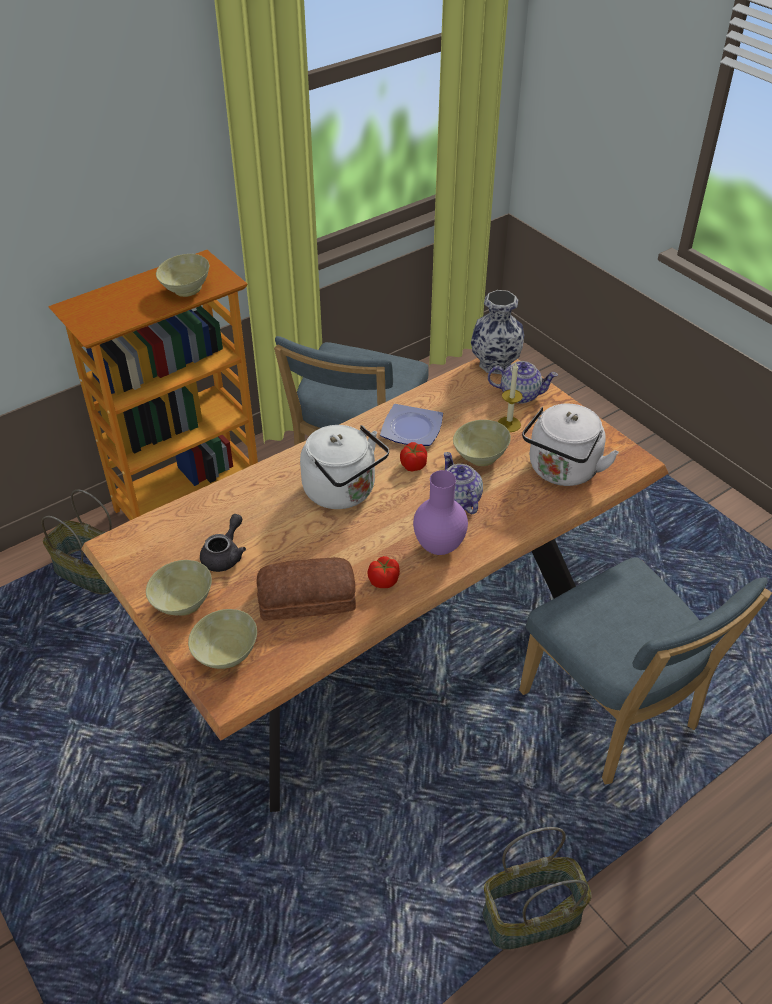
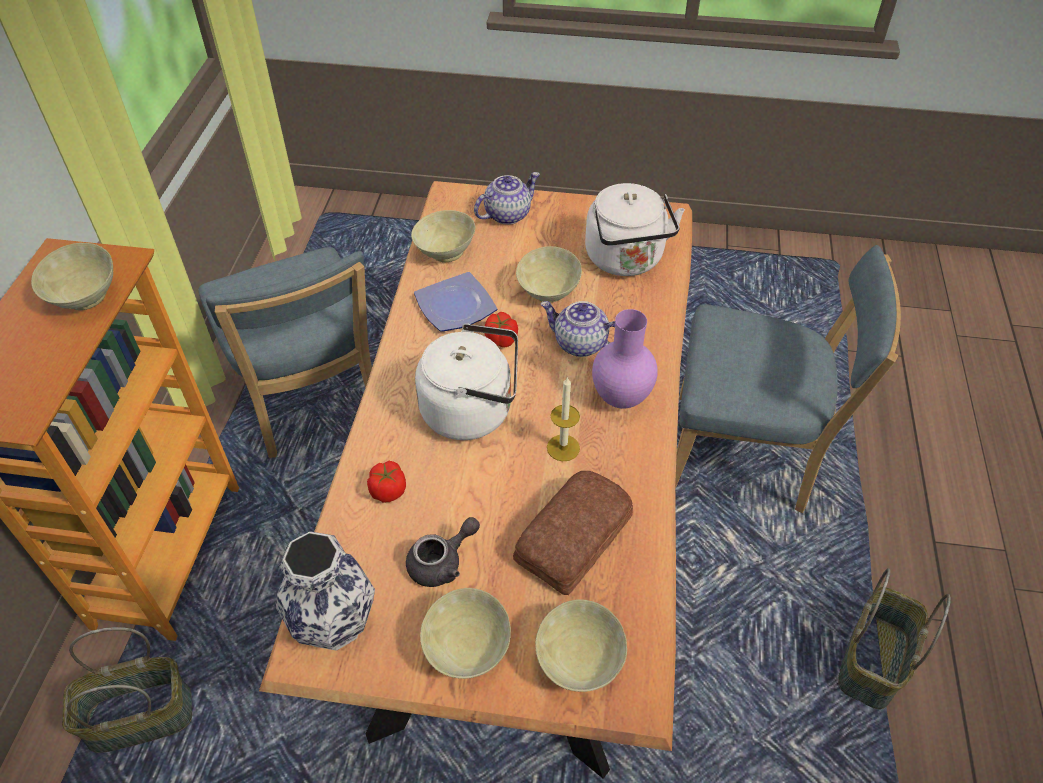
camera: 45 degrees left, 5 degrees up
grey teapot [200,514,246,572] -> grey teapot turned 75 degrees clockwise [406,517,480,587]
tomato [367,556,400,588] -> tomato moved to [367,461,406,503]
vase [471,290,524,374] -> vase moved to [276,531,375,651]
candle [498,363,523,432] -> candle moved to [547,376,580,461]
none -> beige bowl [411,210,475,262]

